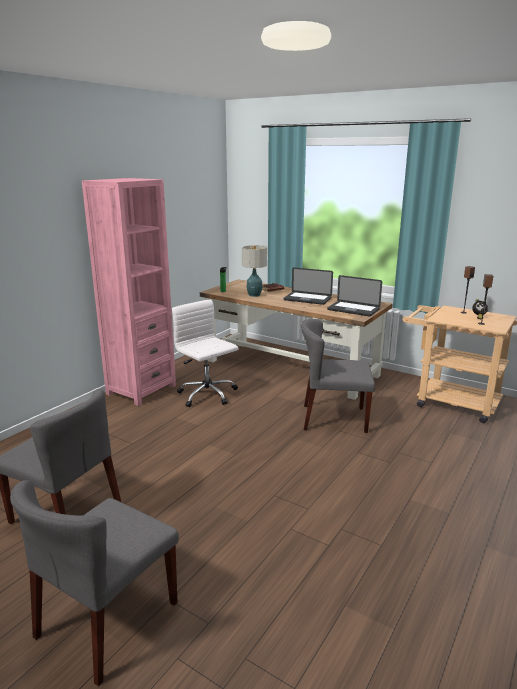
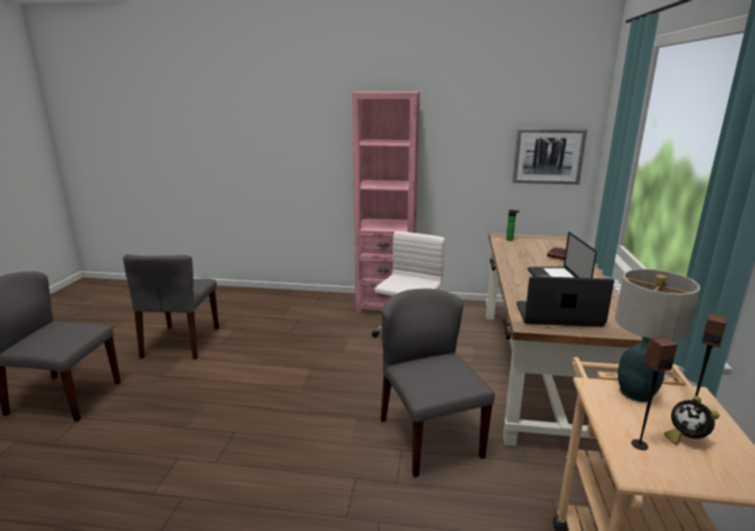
camera: 65 degrees right, 0 degrees up
table lamp [242,245,267,297] -> table lamp moved to [615,269,700,402]
laptop [327,275,382,316] -> laptop turned 90 degrees clockwise [517,276,614,327]
none -> picture [512,128,587,184]

